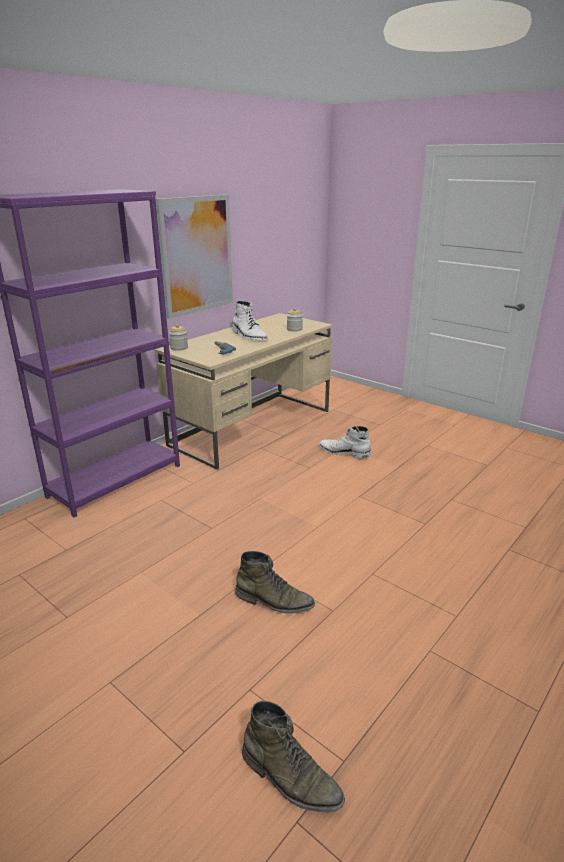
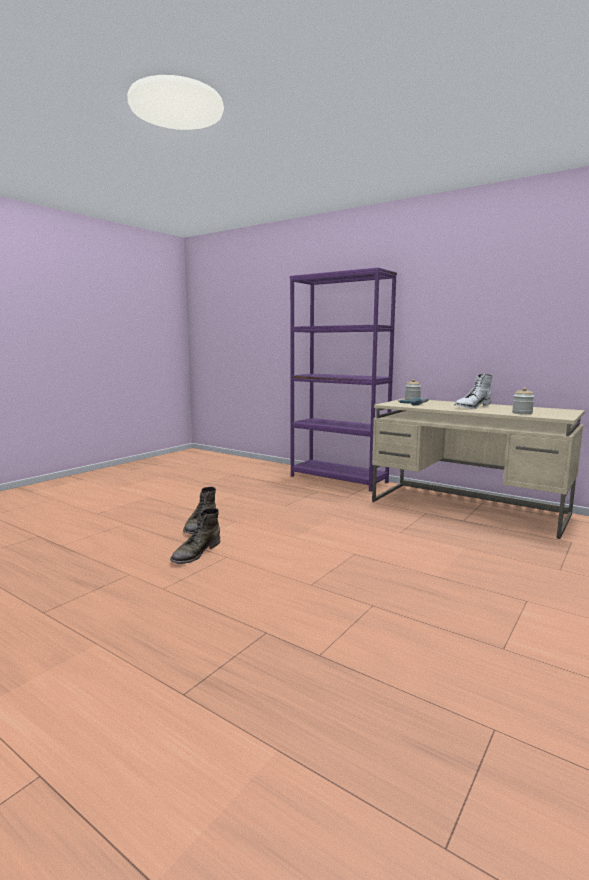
camera: 85 degrees right, 15 degrees down
picture [156,194,233,319] -> none
green boot [242,701,345,813] -> green boot moved to [170,508,220,564]
white boot [319,426,371,459] -> none

